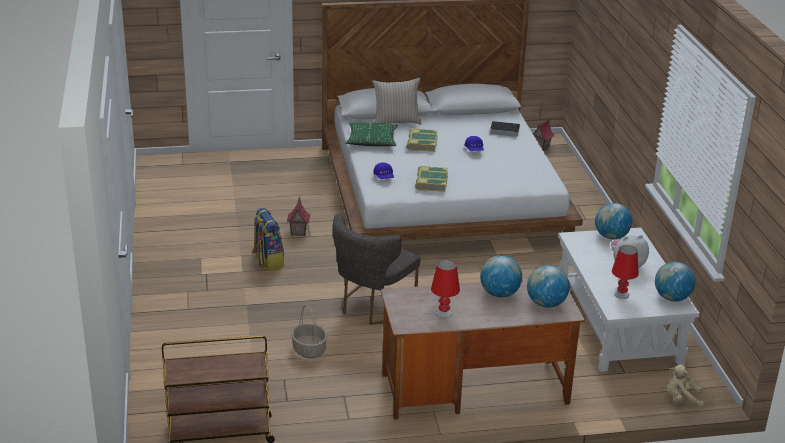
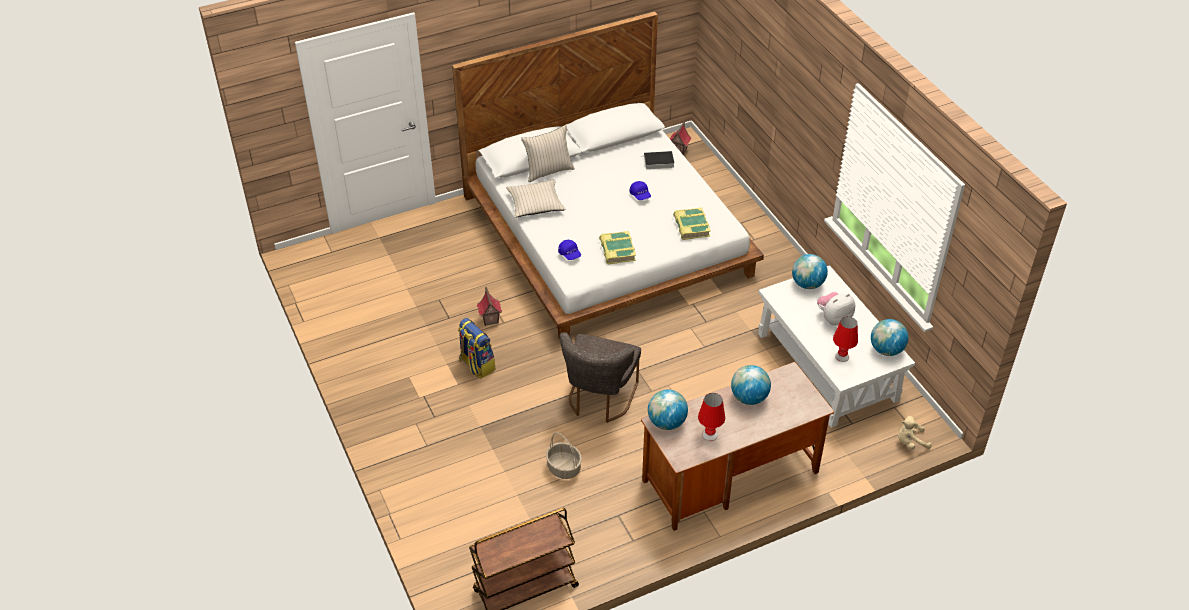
camera: 15 degrees left, 15 degrees up
green pillow [345,123,398,146] -> beige pillow [506,179,566,218]
book [407,128,438,152] -> book moved to [673,208,711,240]
globe [527,265,570,308] -> globe moved to [648,390,688,430]

